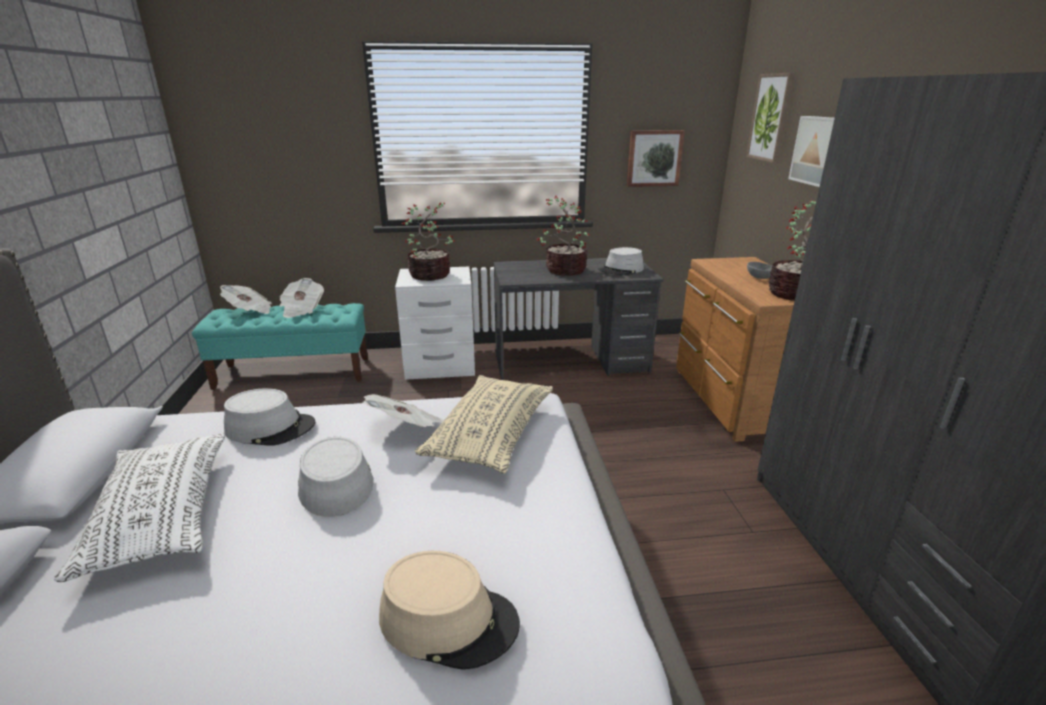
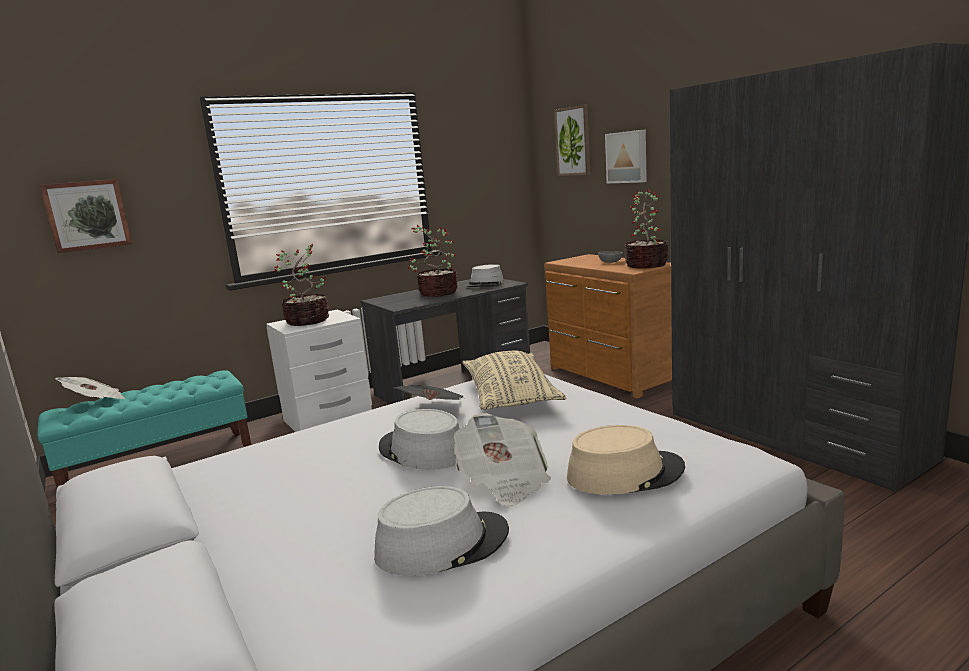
camera: 25 degrees left, 10 degrees down
white pillow [54,433,225,582] -> none
grey hat [224,388,315,445] -> grey hat moved to [374,486,509,576]
newspaper [279,278,324,318] -> newspaper moved to [454,413,551,506]
picture [627,130,685,187] -> picture moved to [40,179,132,253]

